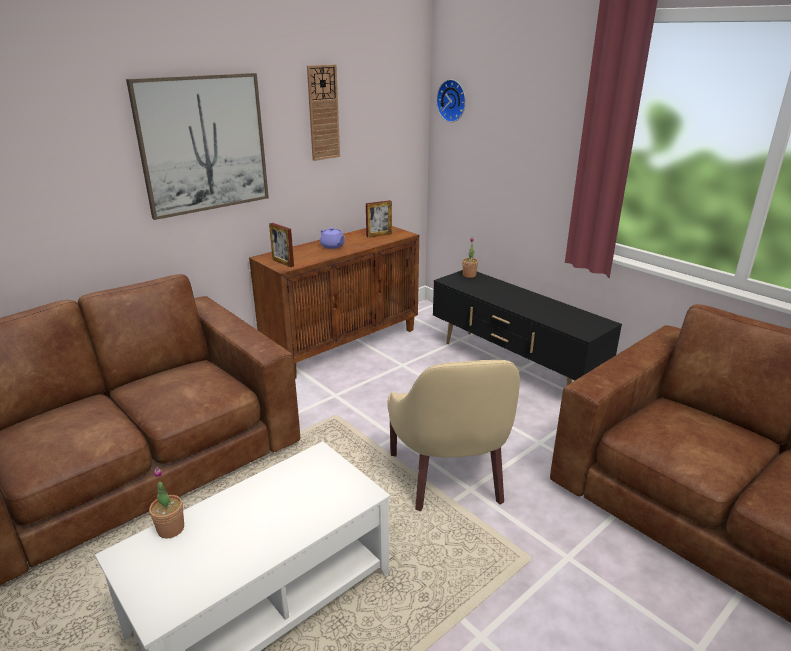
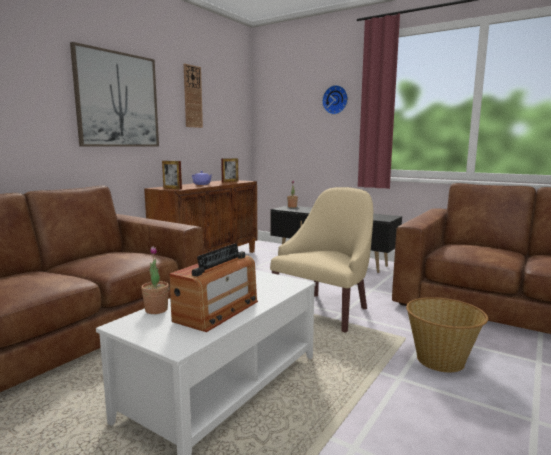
camera: 15 degrees left, 15 degrees down
beige armchair [387,360,520,511] -> beige armchair turned 120 degrees counterclockwise [270,187,373,333]
wall clock [436,79,466,122] -> wall clock moved to [322,85,348,115]
none -> radio [169,243,258,332]
none -> basket [406,297,488,372]

